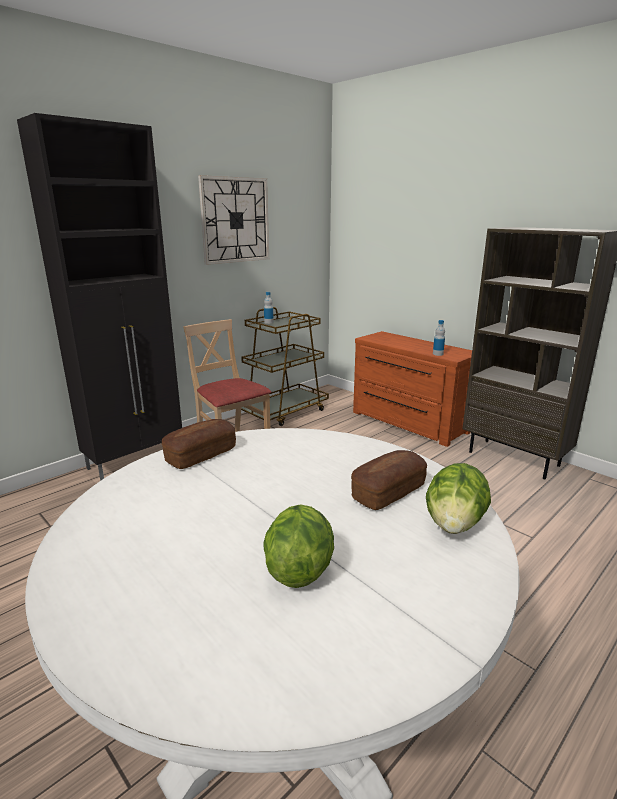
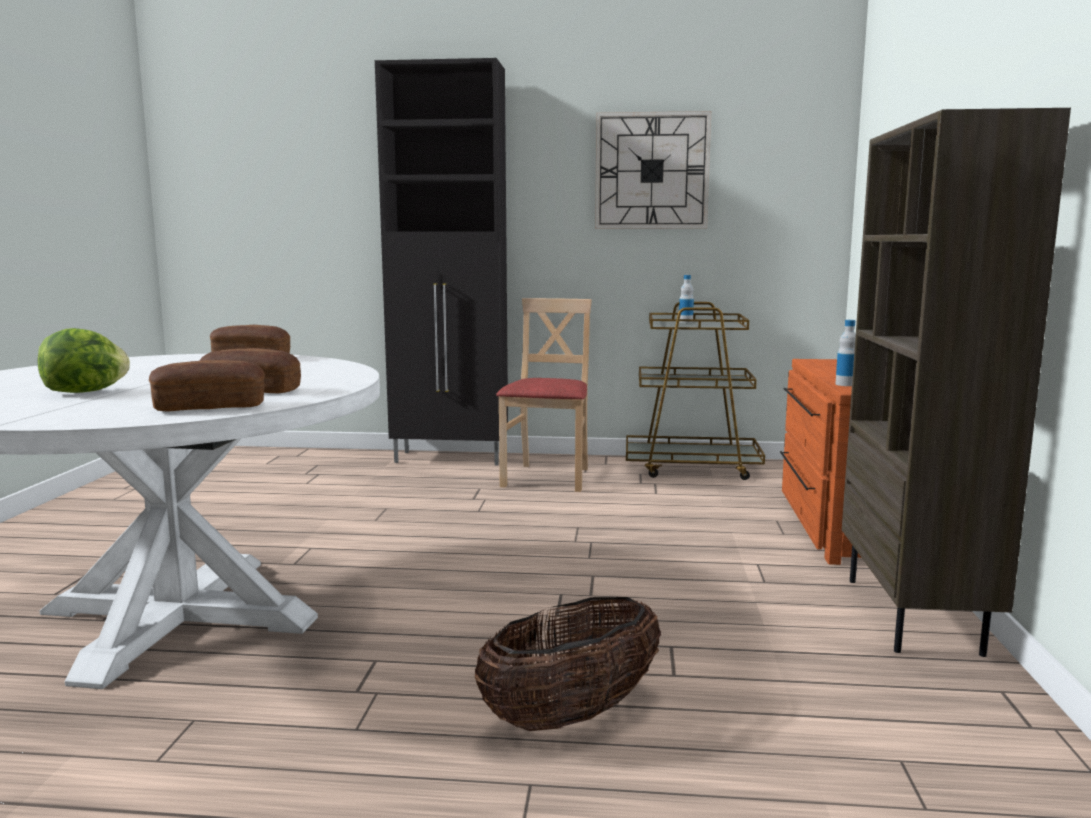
camera: 50 degrees right, 10 degrees down
lettuce [426,463,491,534] -> bread [149,360,265,412]
none -> basket [475,597,661,731]

